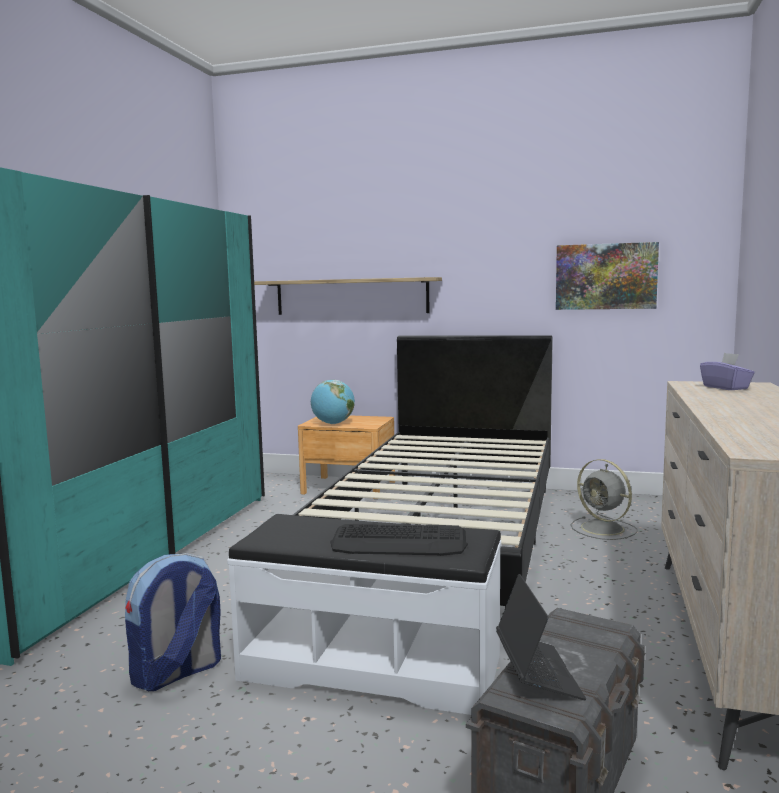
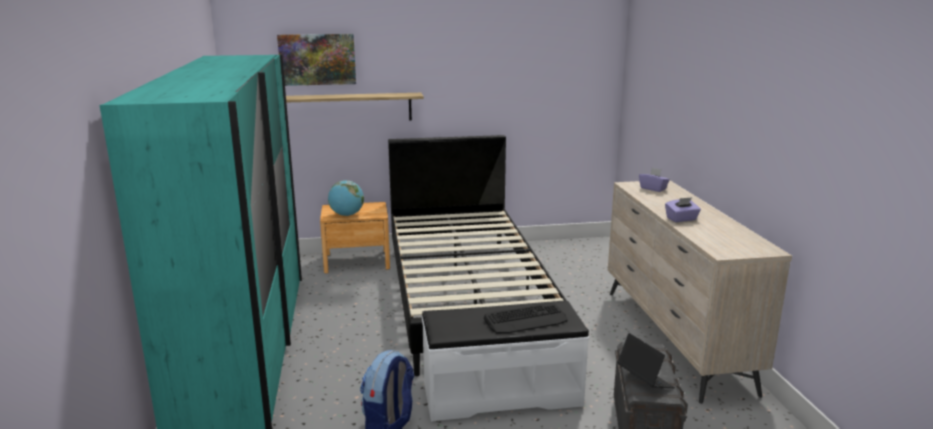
camera: 25 degrees left, 10 degrees up
picture [556,242,659,310] -> picture moved to [277,34,356,86]
grey fan [570,459,637,540] -> none
none -> purple tissue box [665,197,701,222]

